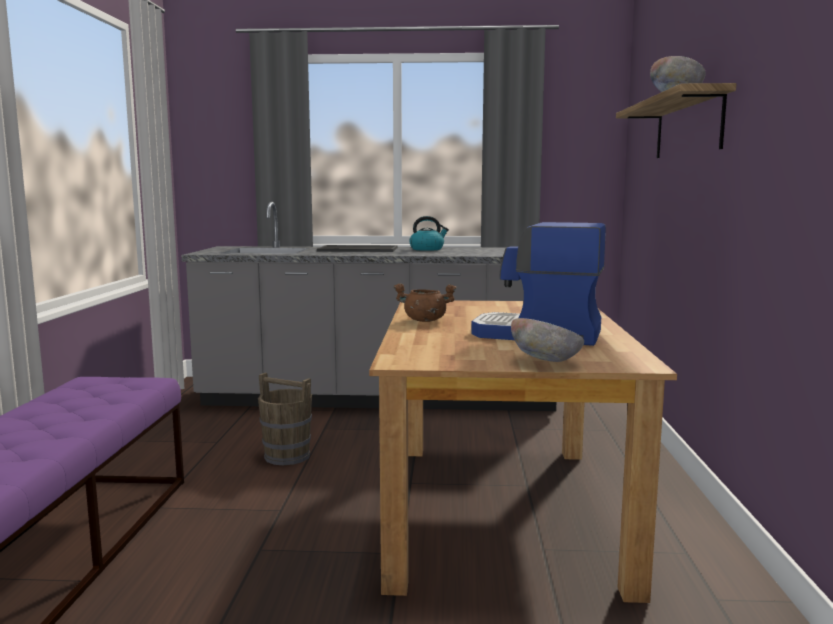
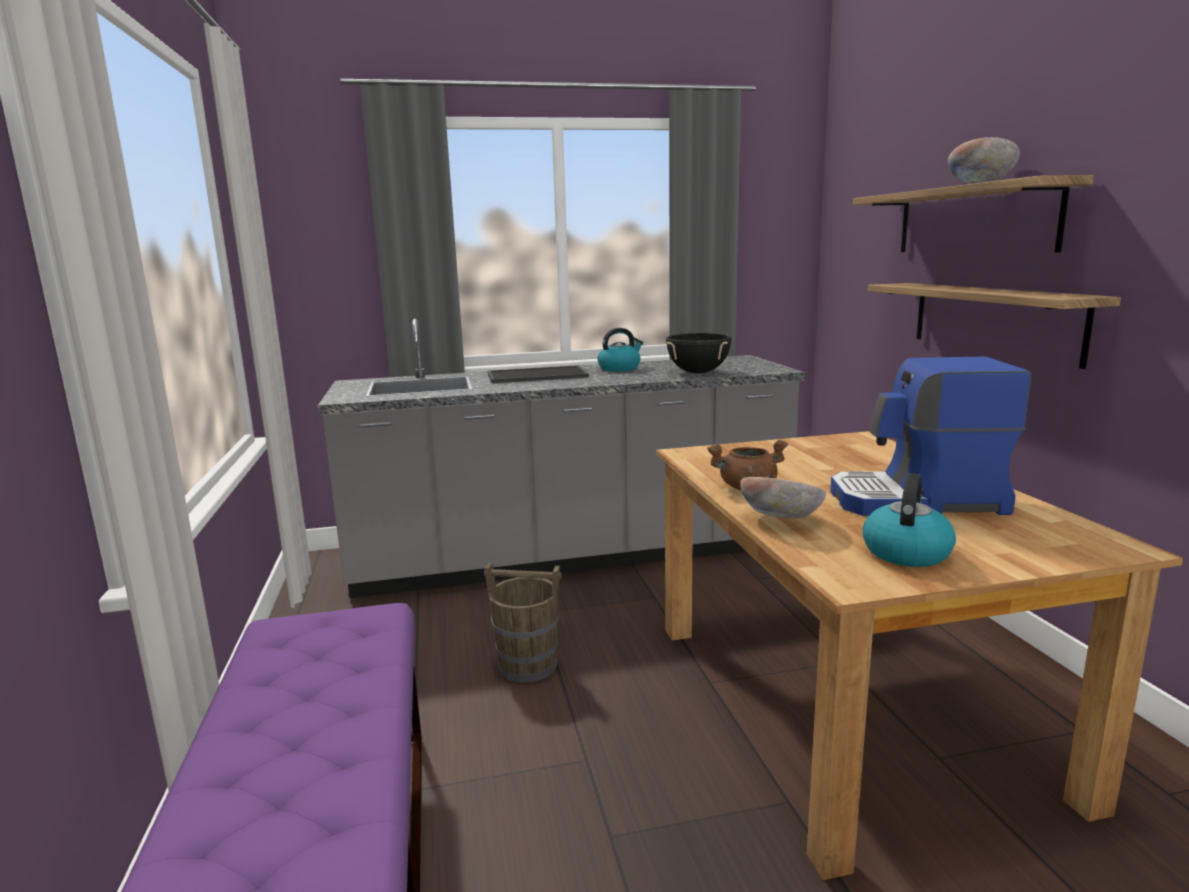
camera: 15 degrees left, 5 degrees up
bowl [511,318,584,362] -> bowl moved to [740,477,826,518]
none -> black cooking pot [666,333,732,374]
none -> kettle [863,473,956,567]
none -> shelf [868,283,1121,369]

